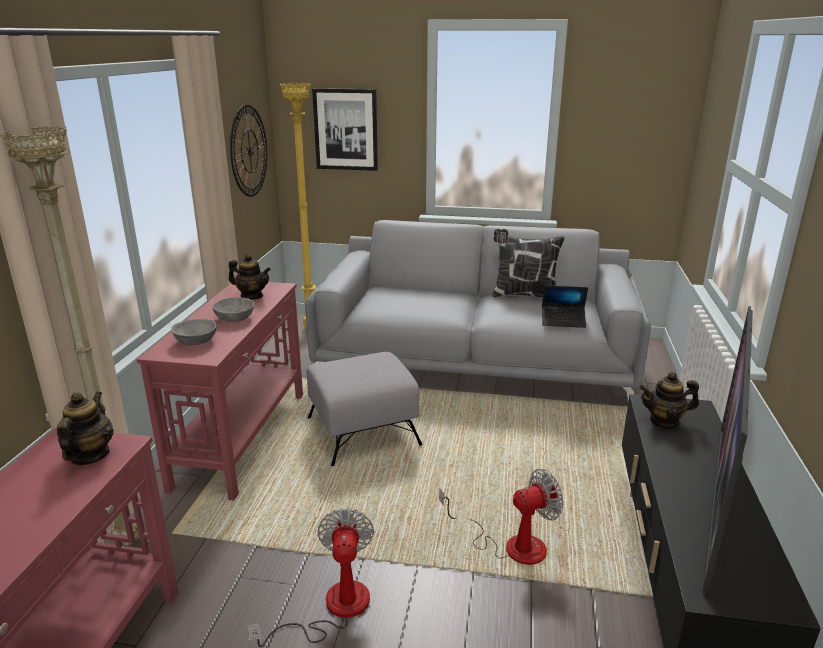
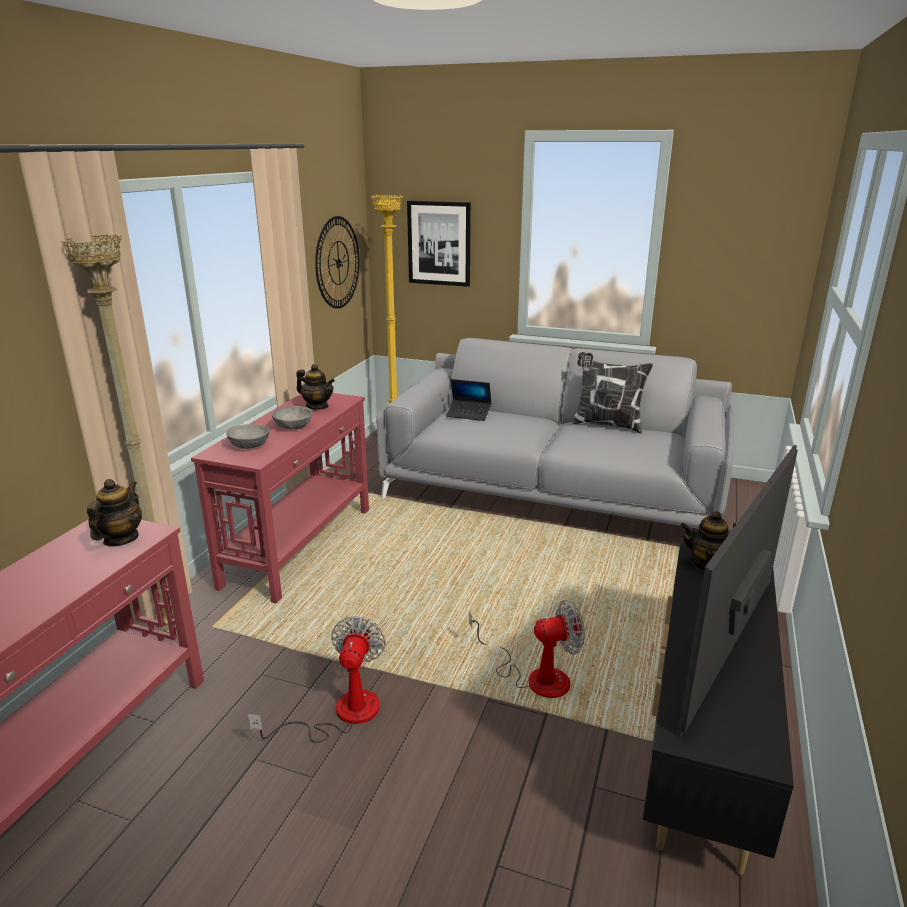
camera: 10 degrees right, 0 degrees up
grey ottoman [307,352,422,466] -> none
laptop [542,285,588,328] -> laptop moved to [446,379,491,421]

